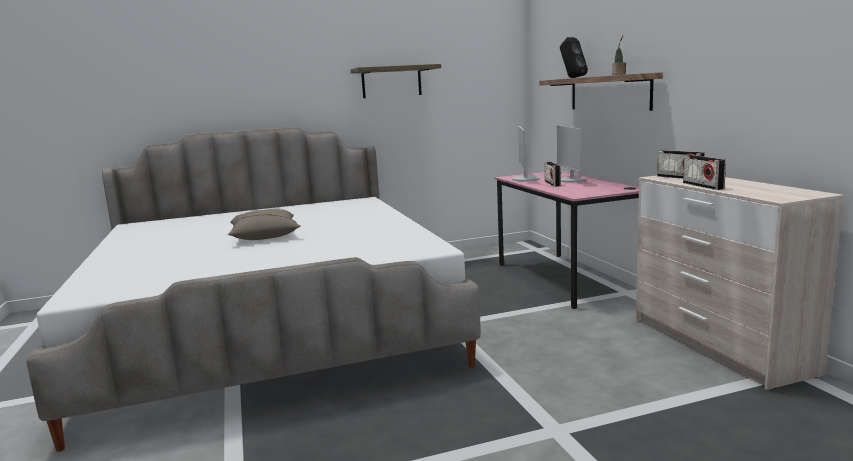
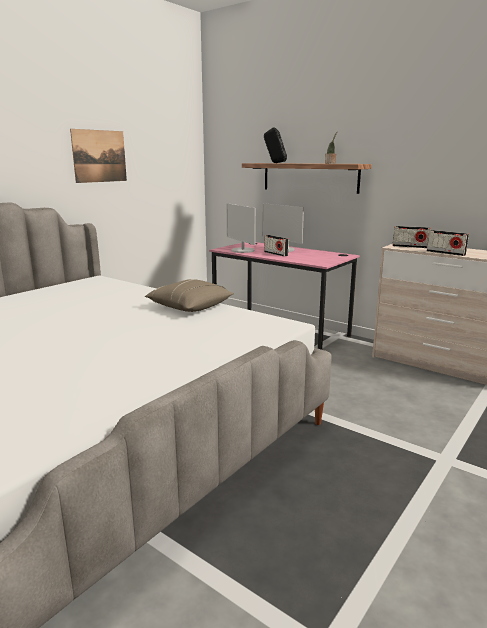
camera: 35 degrees left, 5 degrees up
beige pillow [228,209,301,240] -> beige pillow moved to [145,279,234,312]
shelf [350,64,441,98] -> picture [70,129,127,183]

